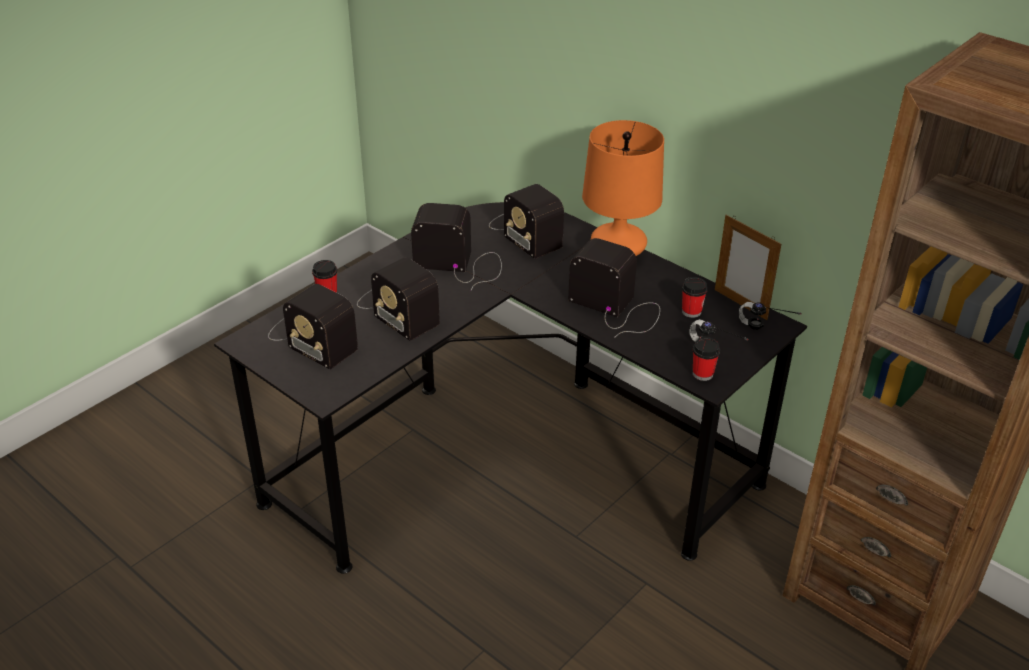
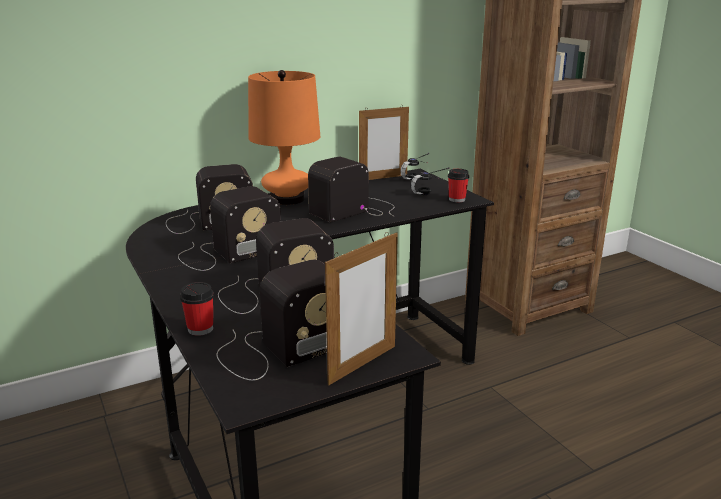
camera: 70 degrees left, 15 degrees down
radio [411,203,502,290] -> radio turned 150 degrees counterclockwise [178,186,281,271]
cup [682,277,708,318] -> none
none -> picture frame [325,232,398,385]

